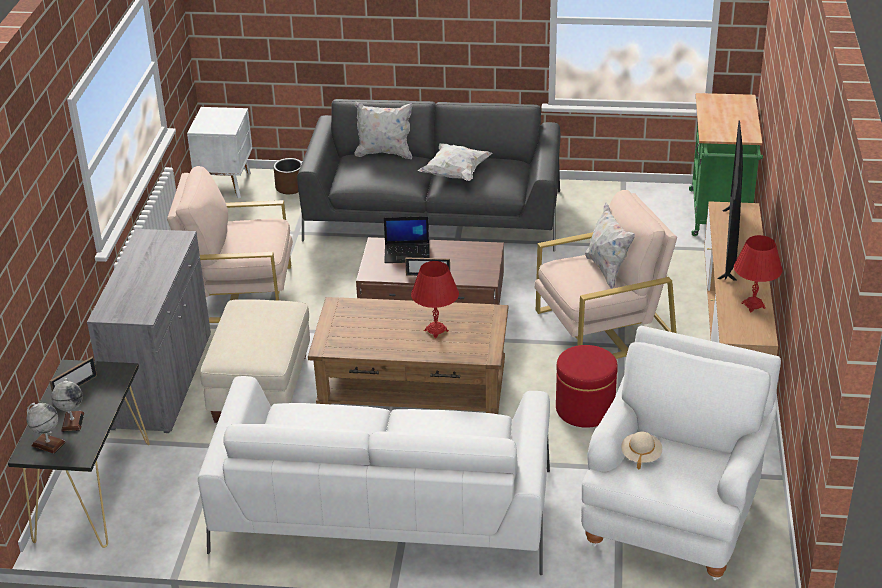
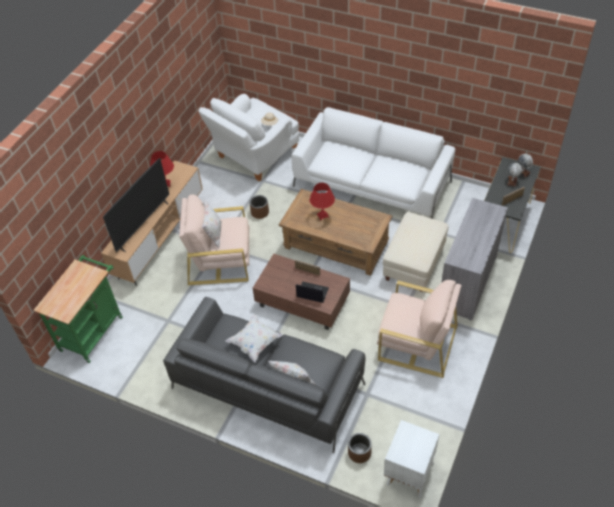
camera: 160 degrees left, 15 degrees up
red ottoman [556,345,618,428] -> brown planter [250,195,269,219]

